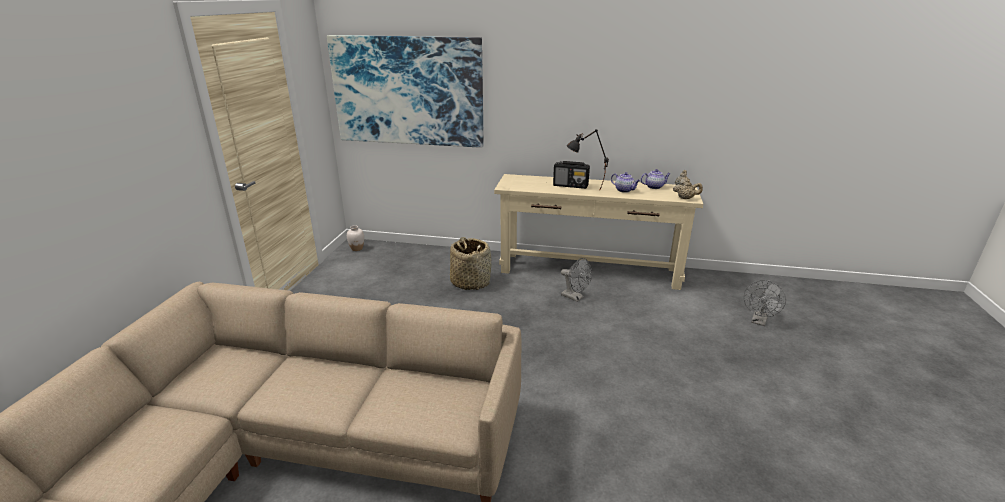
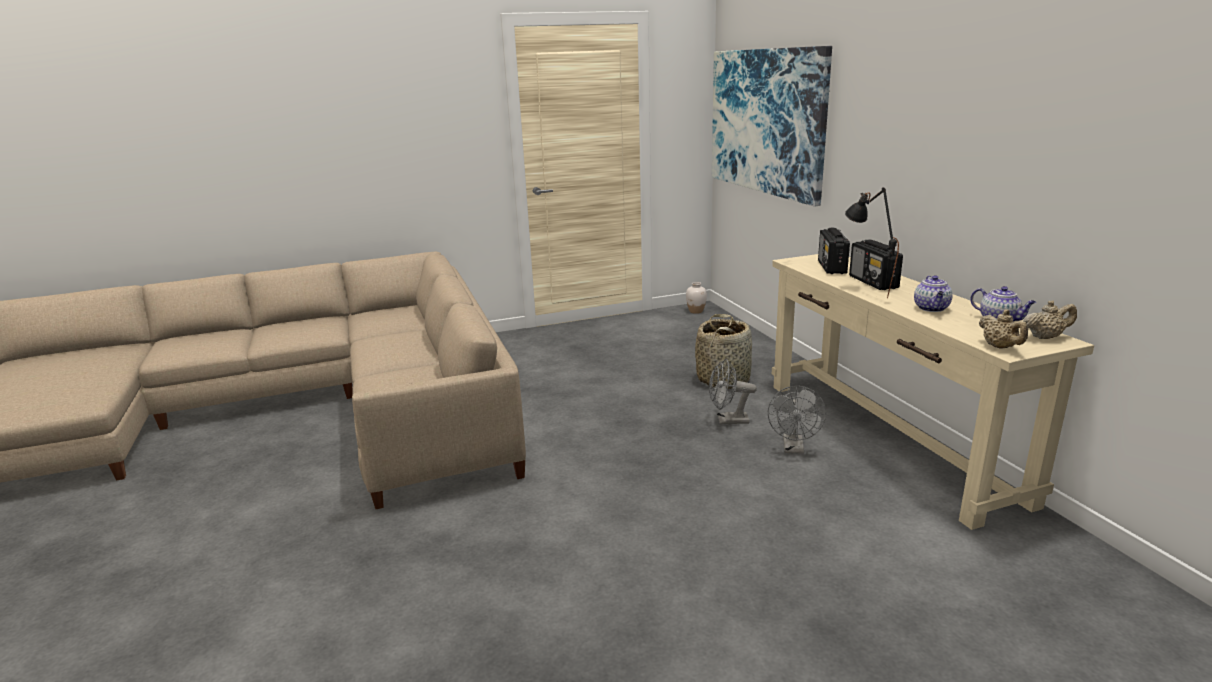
camera: 60 degrees right, 5 degrees down
grey fan [744,280,786,326] -> grey fan moved to [709,359,757,424]
none -> radio [818,228,850,274]

